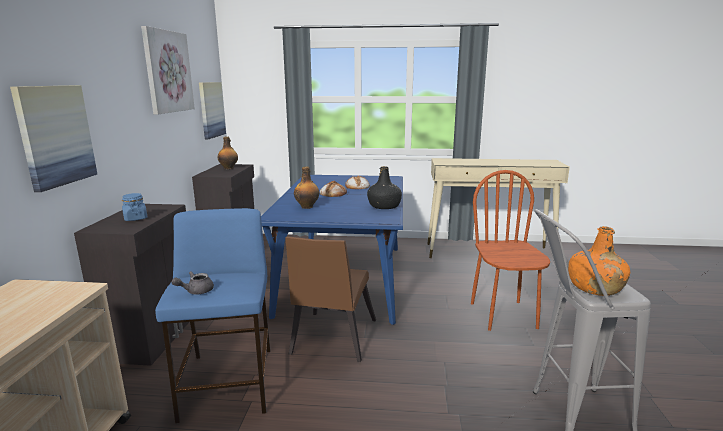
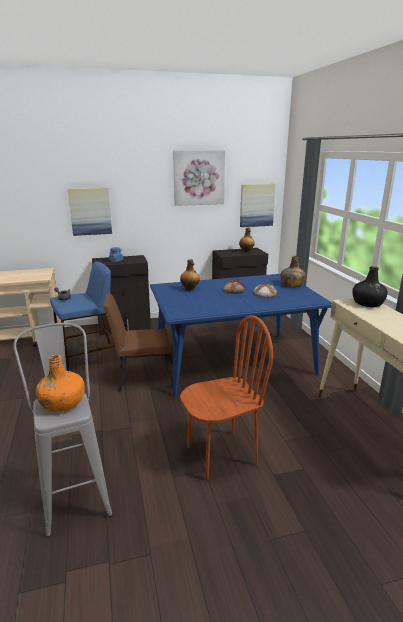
camera: 70 degrees right, 5 degrees up
black bottle [367,166,402,209] -> black bottle moved to [352,266,388,307]
none -> green bottle [280,256,306,287]

